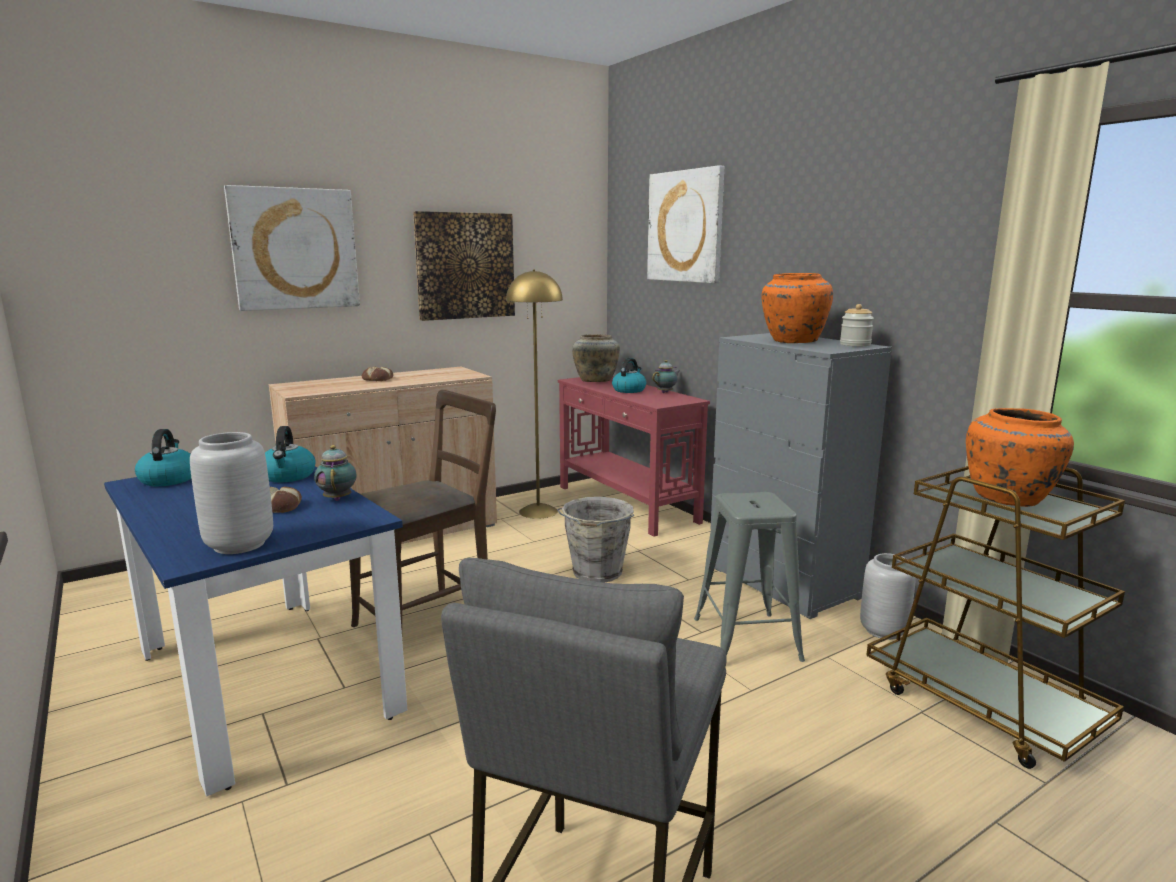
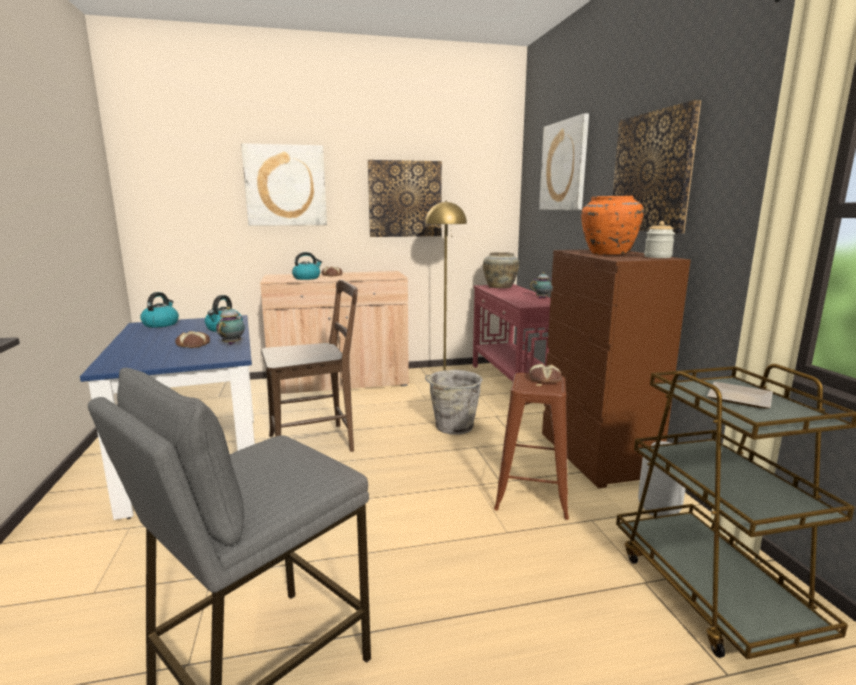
camera: 20 degrees right, 0 degrees up
grey vase [190,432,273,554] -> none
kettle [612,358,646,393] -> kettle moved to [292,252,322,280]
grey stool [694,492,805,662] -> brown stool [494,373,569,520]
grey dresser [711,333,892,619] -> brown dresser [542,249,691,488]
orange vase [966,408,1074,507] -> plate [707,382,773,409]
none -> bread [529,364,562,383]
none -> picture [613,100,701,233]

